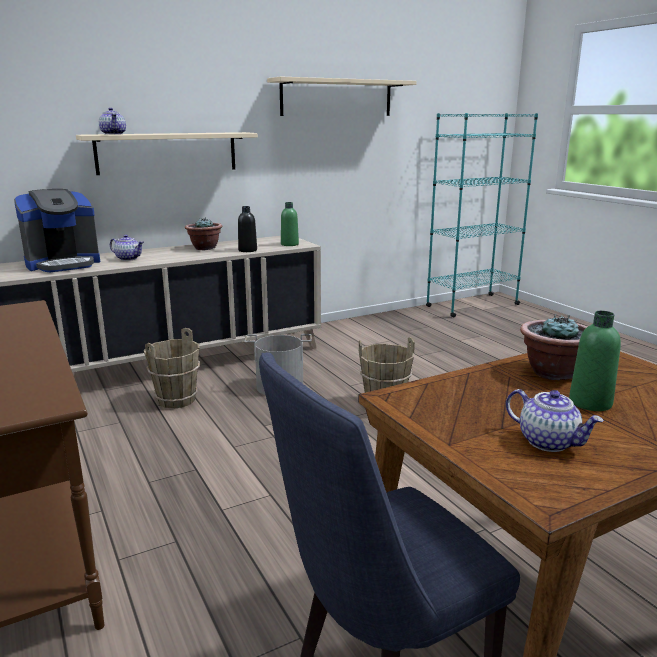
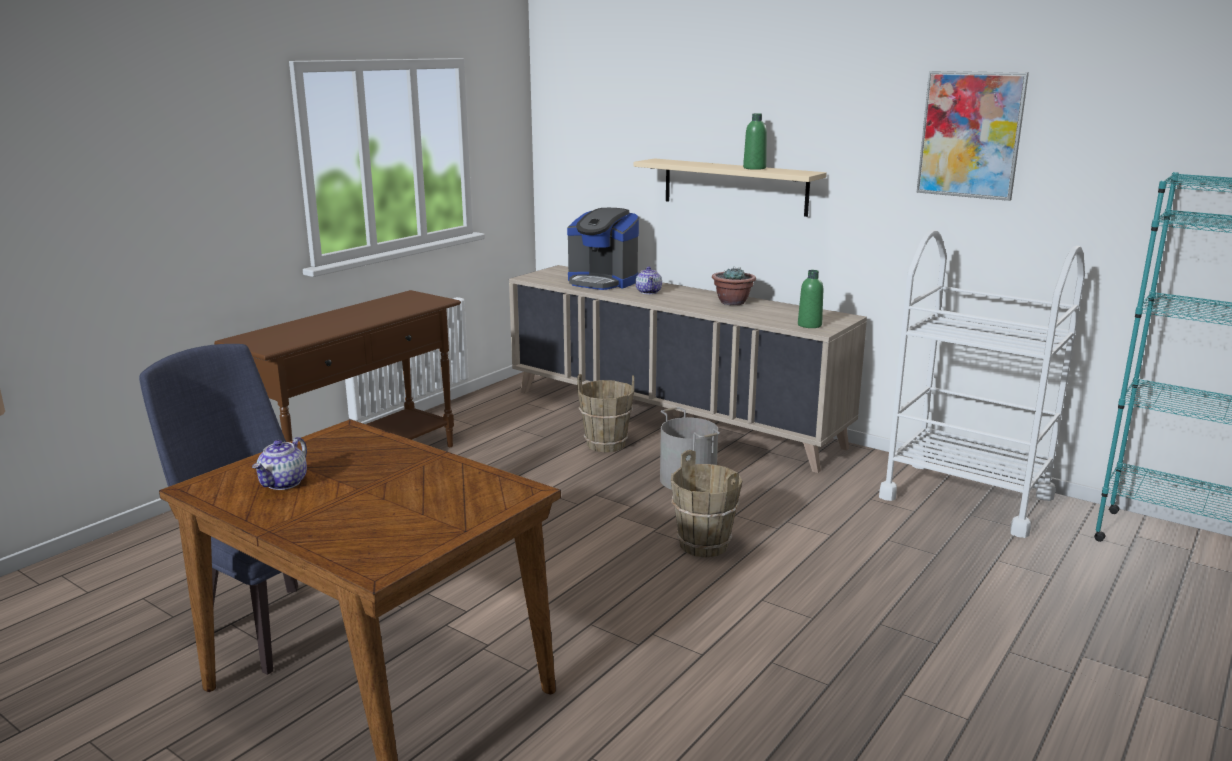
camera: 65 degrees right, 0 degrees up
teapot [99,108,126,135] -> none
black bottle [238,206,257,252] -> none
beige shelf [267,77,417,116] -> picture [916,71,1029,201]
potted plant [520,314,587,380] -> none
green bottle [569,311,621,411] -> green bottle moved to [743,113,767,170]
none -> white cart [879,230,1085,538]

